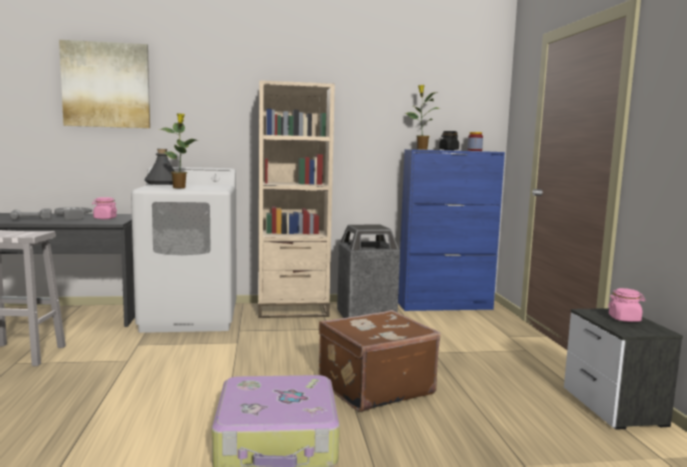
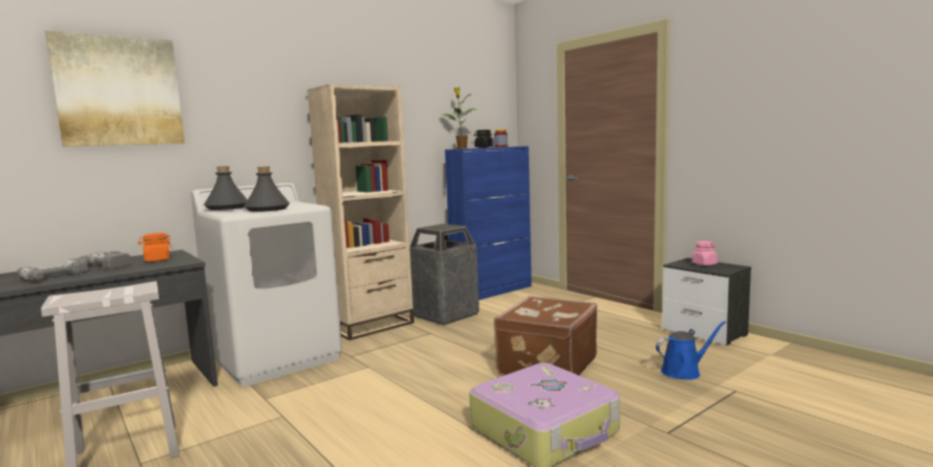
camera: 30 degrees left, 0 degrees up
pink jar [92,197,117,219] -> orange jar [138,233,173,262]
potted plant [160,113,197,189] -> grey bottle [244,166,290,212]
none -> blue watering can [656,321,726,380]

